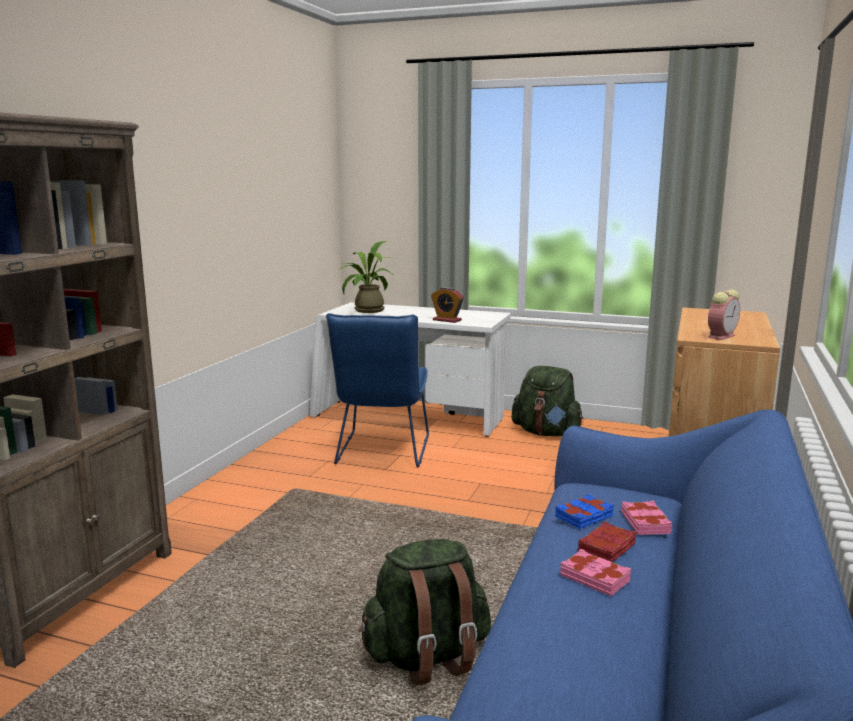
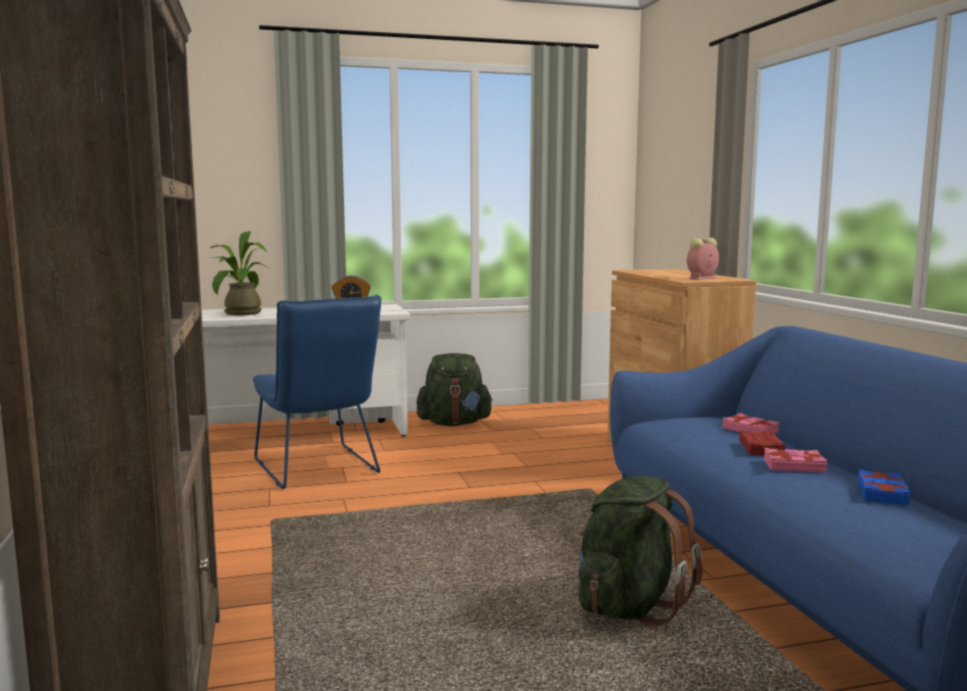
camera: 35 degrees left, 5 degrees down
blue book [555,494,614,529] -> blue book moved to [858,470,910,505]
alarm clock [708,289,740,340] -> alarm clock turned 135 degrees counterclockwise [687,238,719,280]

